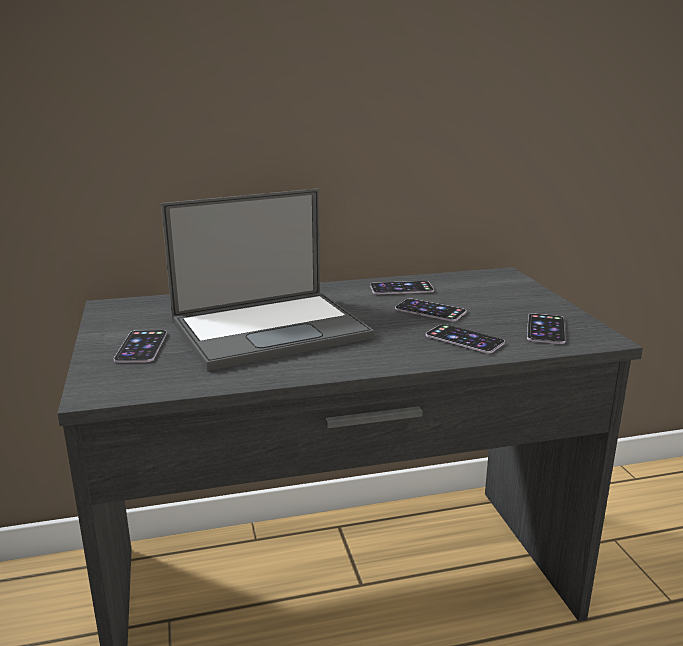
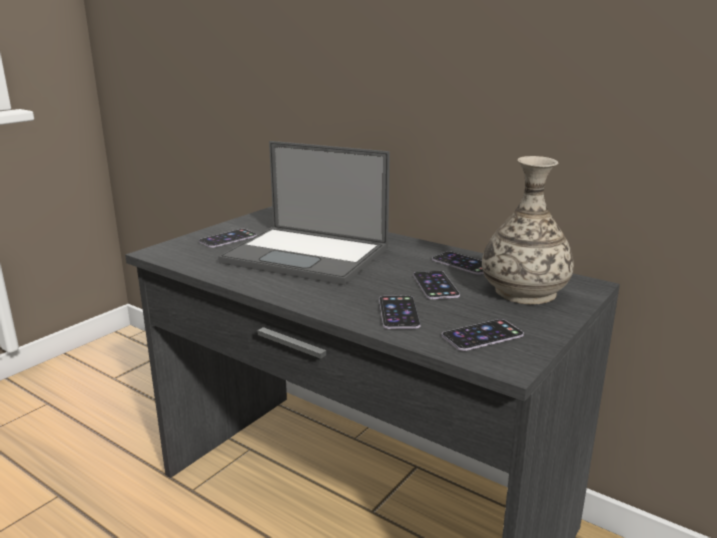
camera: 50 degrees right, 0 degrees up
none -> vase [482,156,574,304]

